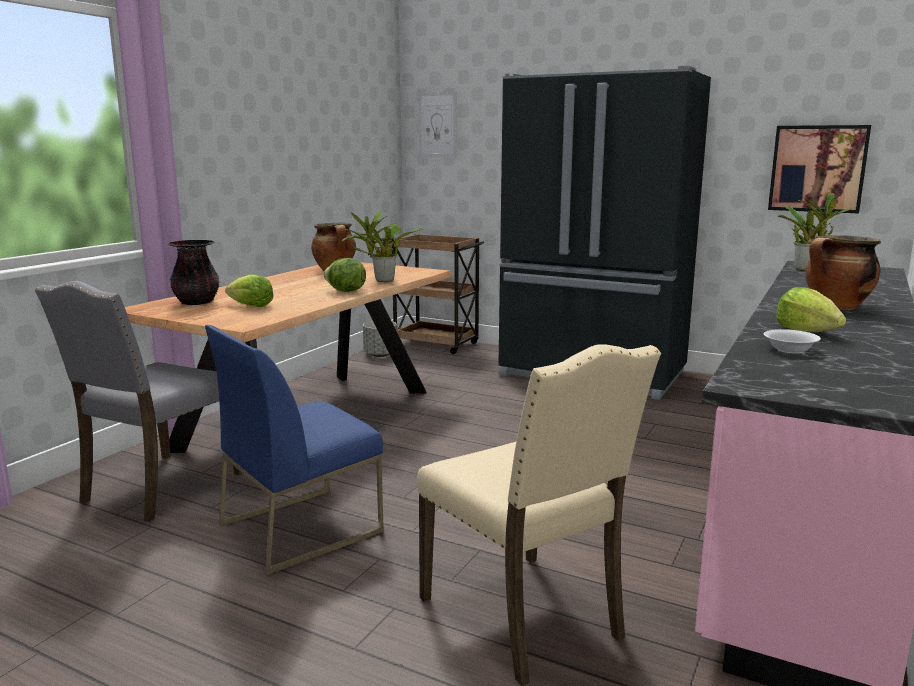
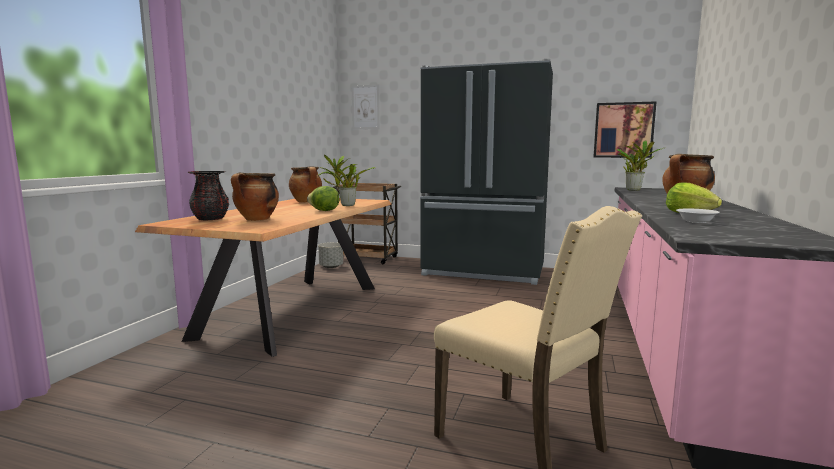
camera: 10 degrees left, 5 degrees down
grey chair [35,281,243,522] -> none
blue chair [205,325,384,575] -> none
lettuce [225,274,274,307] -> cooking pot [231,173,279,221]

